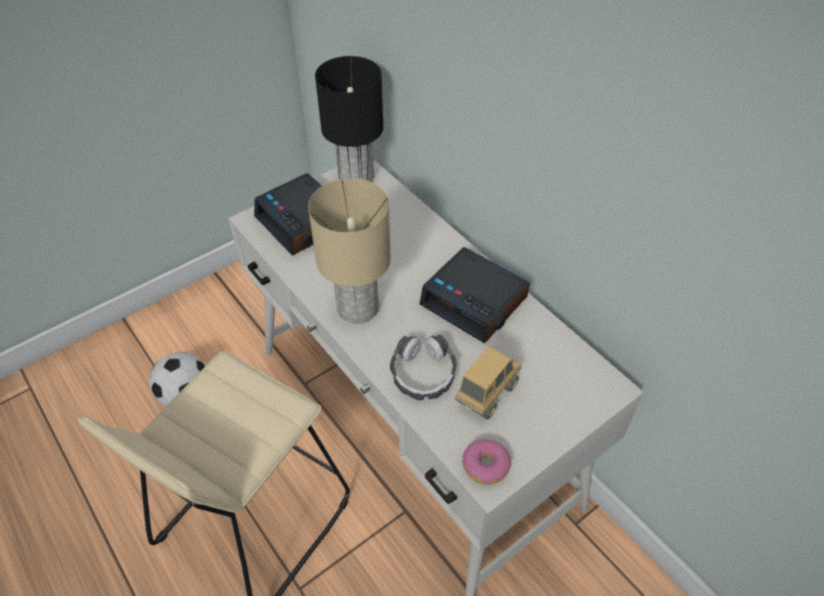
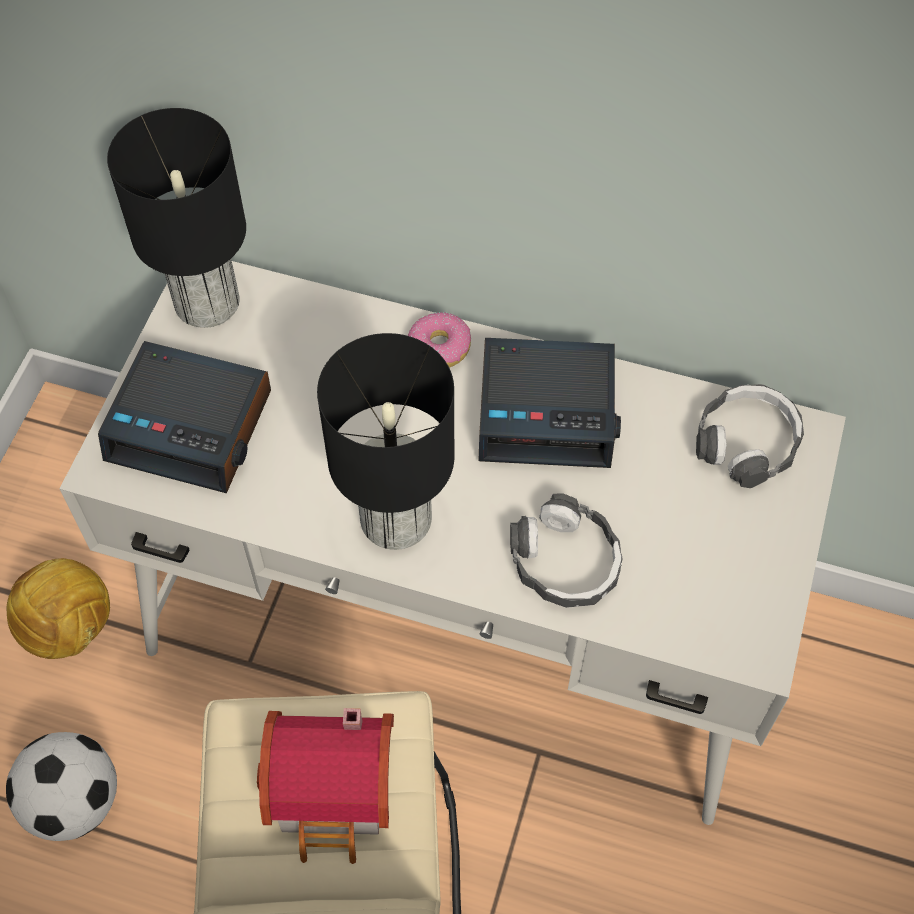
camera: 35 degrees left, 10 degrees up
beige table lamp [308,178,391,324] -> black table lamp [317,333,454,550]
toy truck [455,345,522,420] -> none
donut [462,439,511,484] -> donut moved to [408,312,471,368]
none -> football [6,558,110,659]
none -> toy house [257,708,394,864]
none -> headphones [696,384,804,488]

